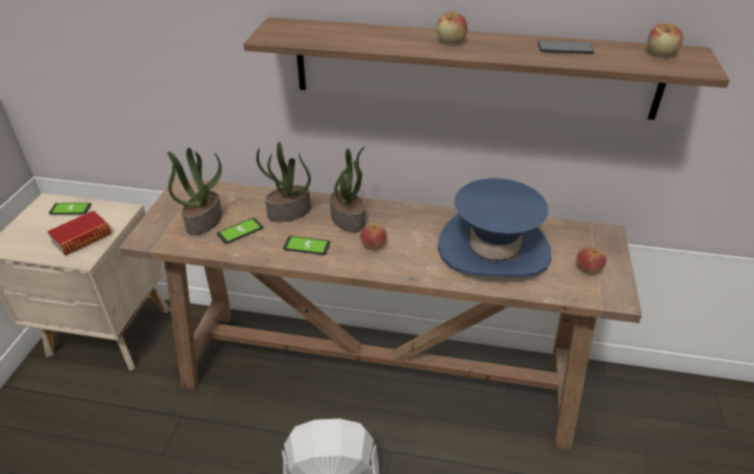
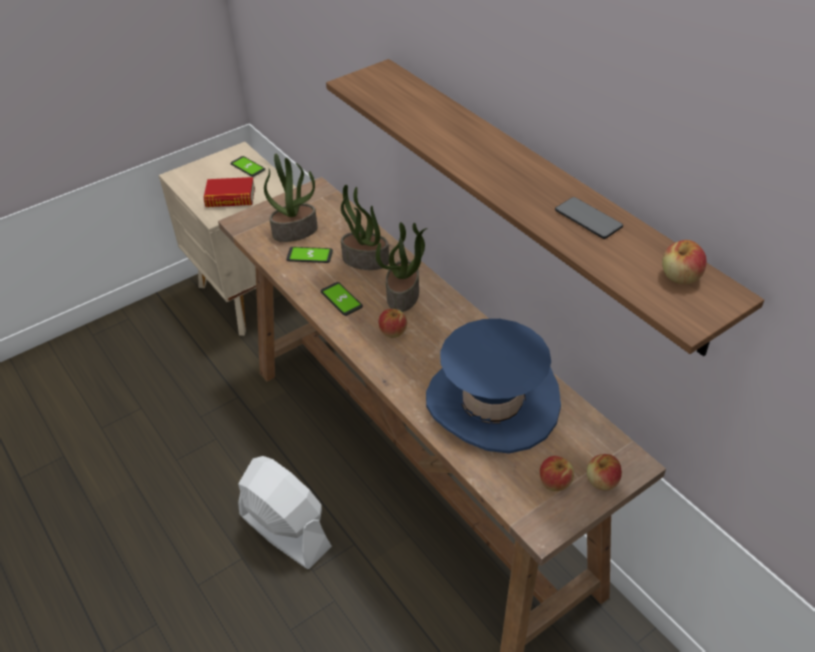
camera: 45 degrees right, 5 degrees up
apple [437,12,468,44] -> apple moved to [587,454,622,491]

